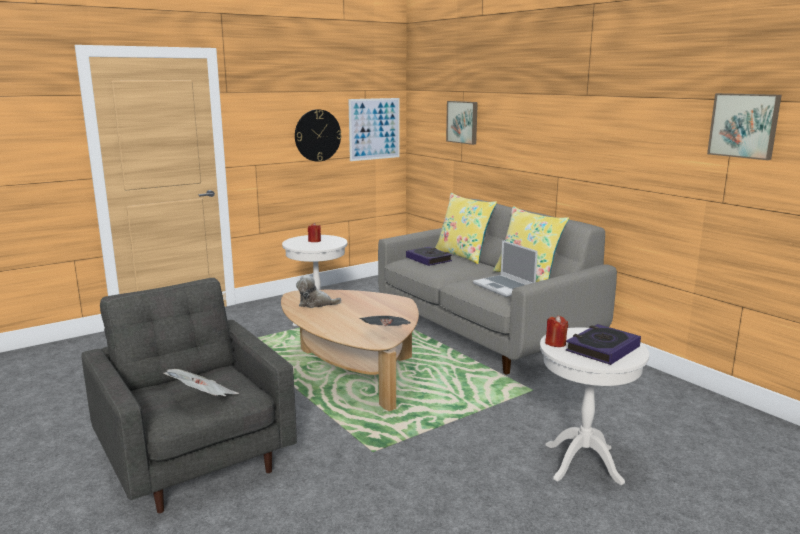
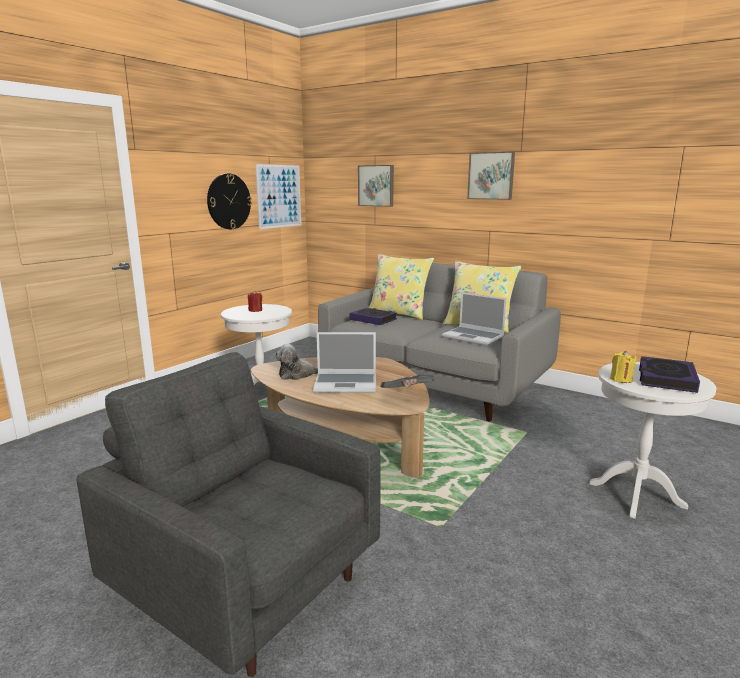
camera: 20 degrees left, 0 degrees up
newspaper [164,369,239,396] -> none
red candle [545,315,568,347] -> yellow candle [610,351,636,383]
picture [707,93,782,160] -> picture moved to [467,152,515,200]
none -> laptop [313,332,376,393]

